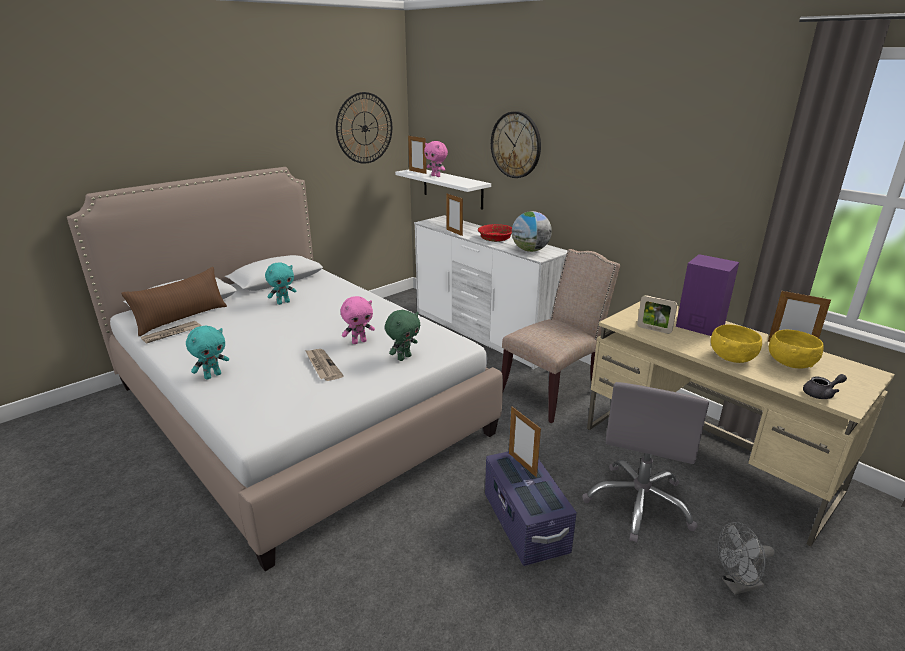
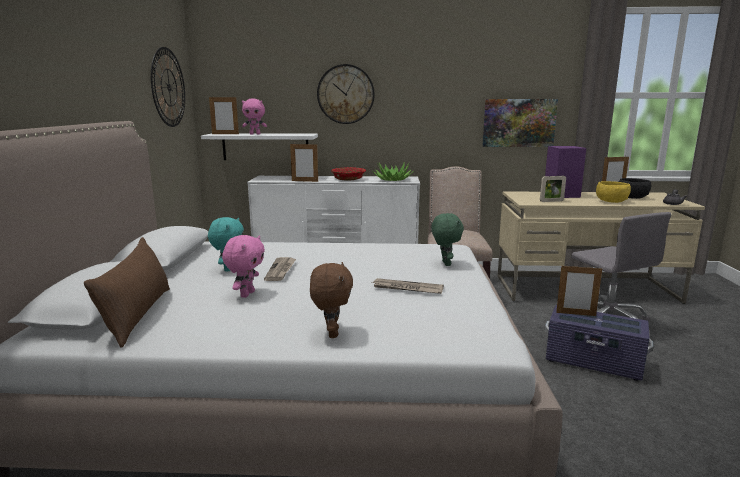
camera: 45 degrees left, 10 degrees down
newspaper [141,321,201,344] -> newspaper moved to [264,257,296,281]
turquoise plush toy [186,325,229,380] -> brown plush toy [310,262,353,338]
pink plush toy [340,296,375,344] -> pink plush toy moved to [222,235,265,298]
globe [512,211,552,252] -> potted plant [373,163,412,181]
grey fan [718,522,775,595] -> none
yellow bowl [769,330,824,369] -> black bowl [619,178,651,199]
none -> picture [483,99,558,147]

